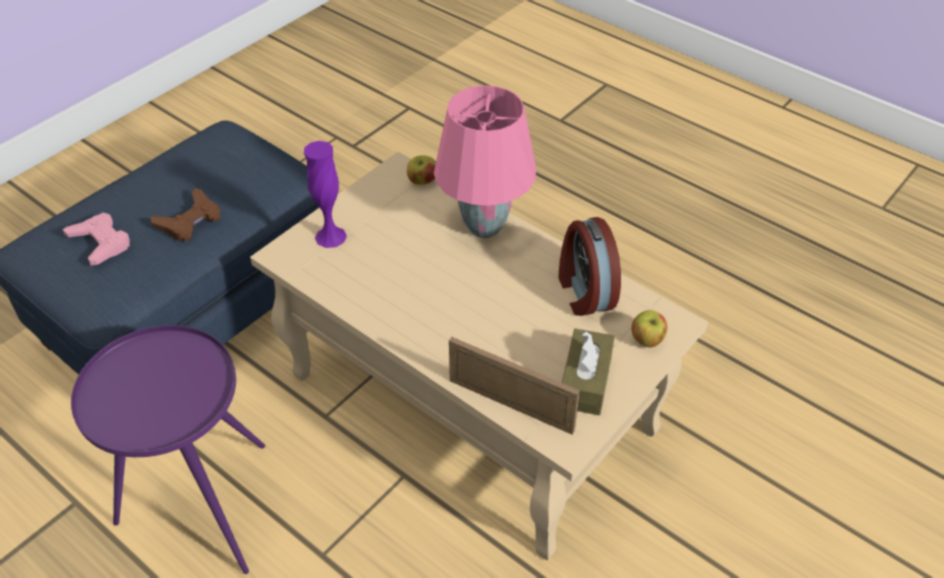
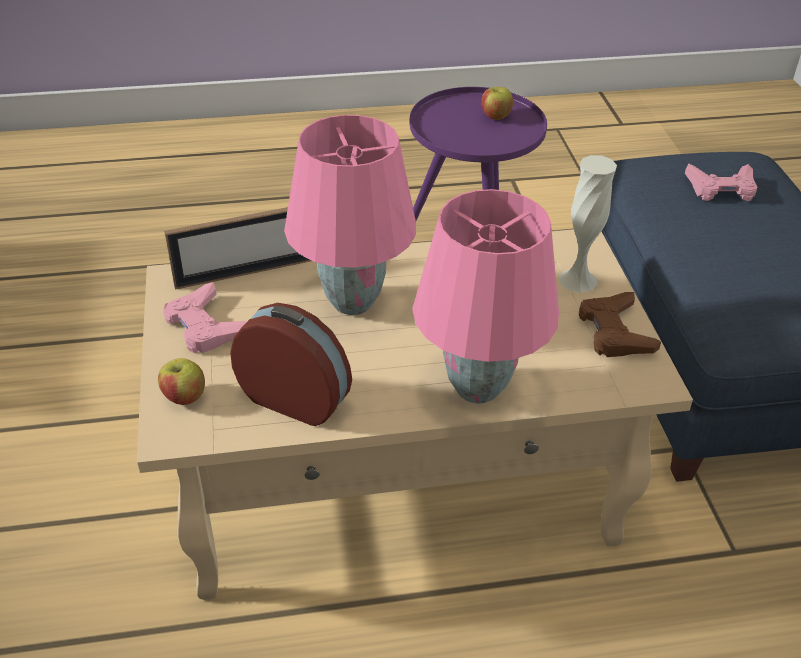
camera: 130 degrees right, 5 degrees down
brown game controller [150,188,220,242] -> brown game controller moved to [579,292,661,357]
purple vase [304,141,347,248] -> white vase [559,155,617,293]
apple [407,155,436,185] -> apple moved to [481,87,513,120]
brown tissue box [562,329,615,415] -> pink game controller [163,282,246,353]
none -> pink table lamp [284,115,416,315]

